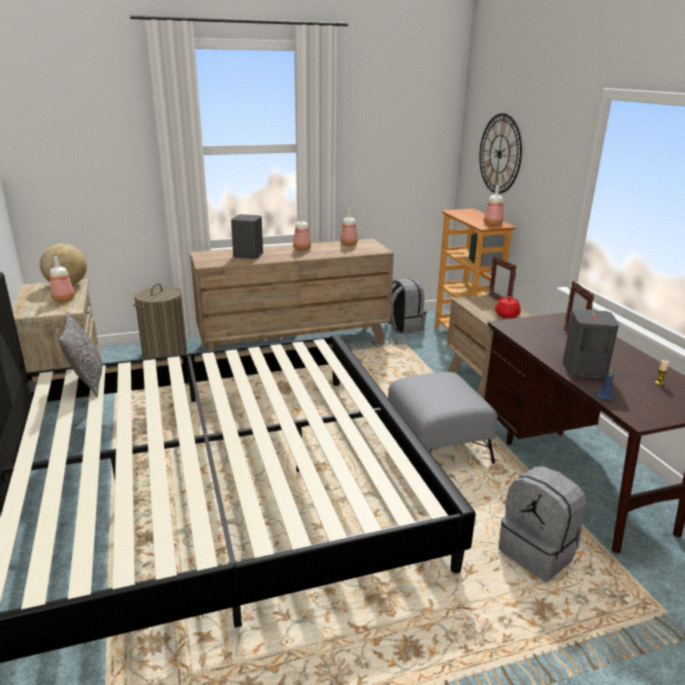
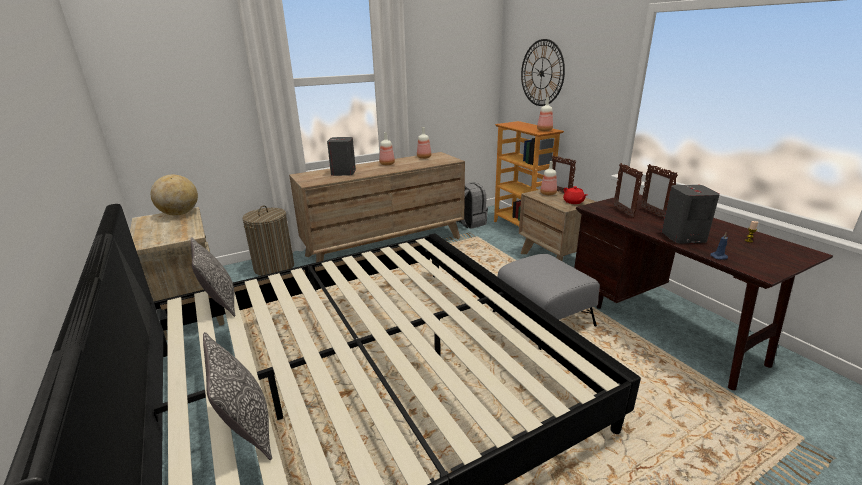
camera: 10 degrees left, 0 degrees up
bottle [50,256,75,302] -> bottle moved to [540,161,557,196]
grey backpack [499,466,586,581] -> none
none -> pillow [203,332,272,460]
none -> picture frame [614,163,643,218]

